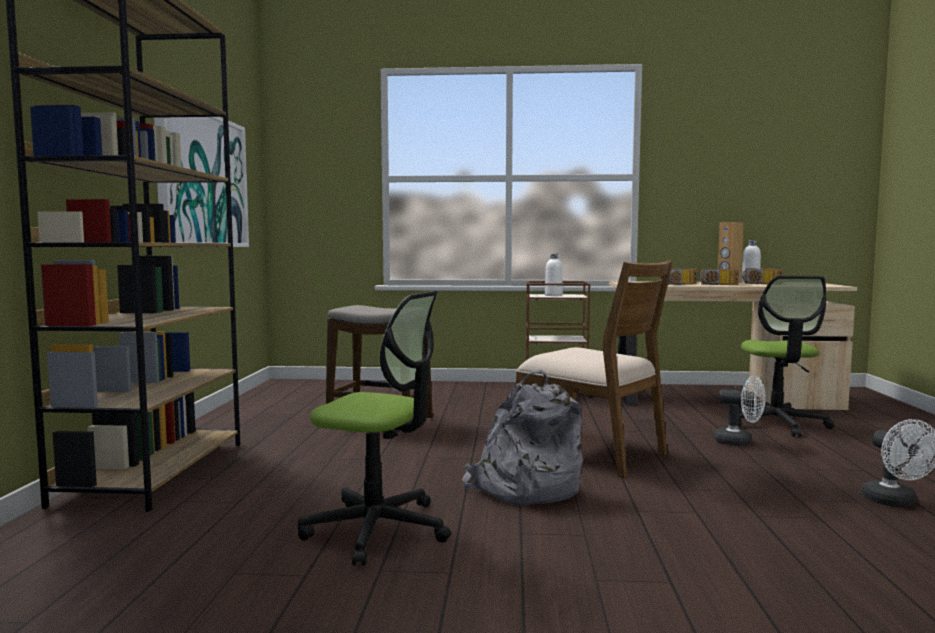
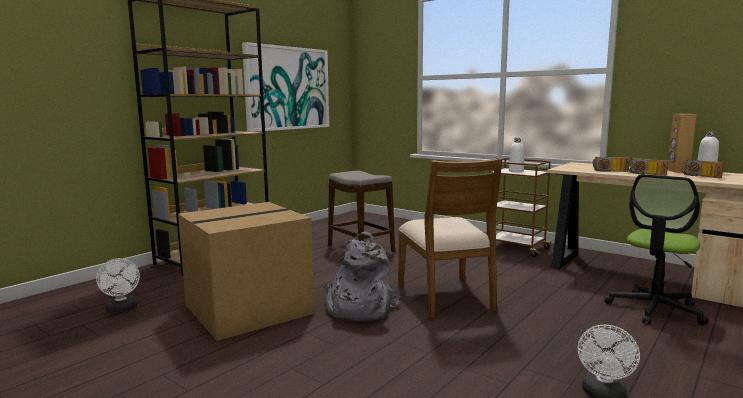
camera: 35 degrees right, 5 degrees up
office chair [298,291,451,566] -> cardboard box [178,202,314,341]
white fan [714,376,766,446] -> white fan moved to [96,258,140,313]

